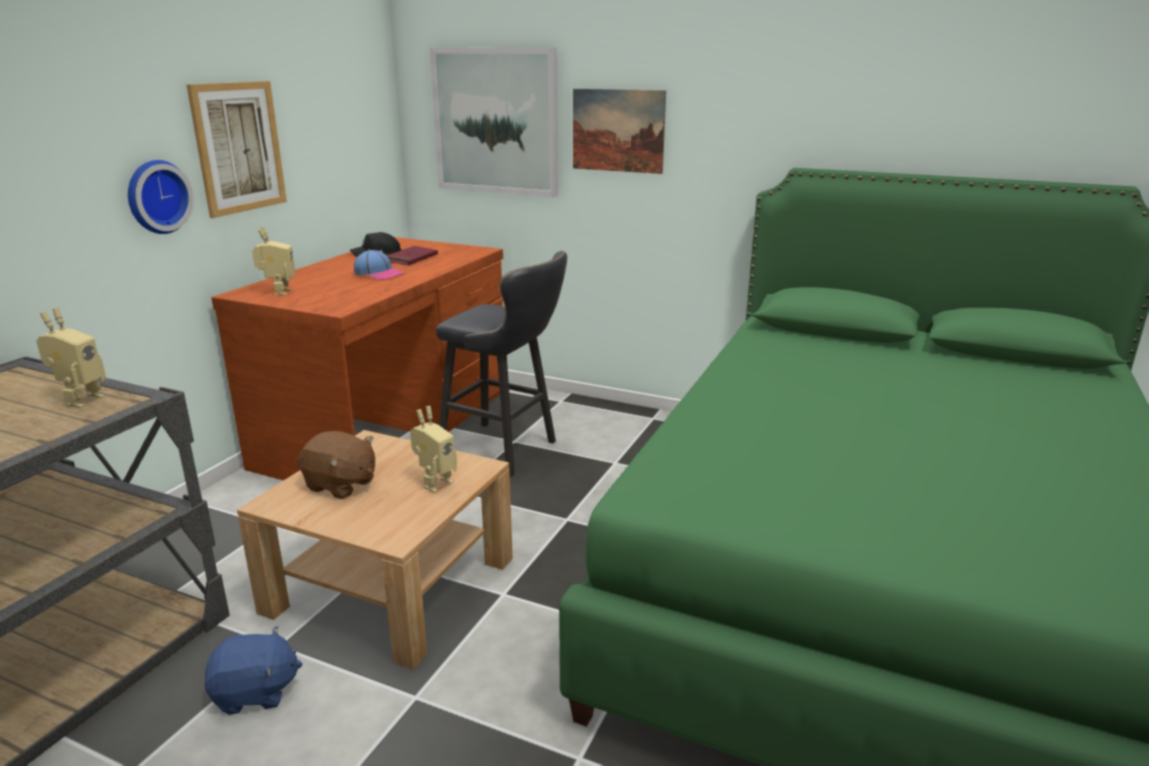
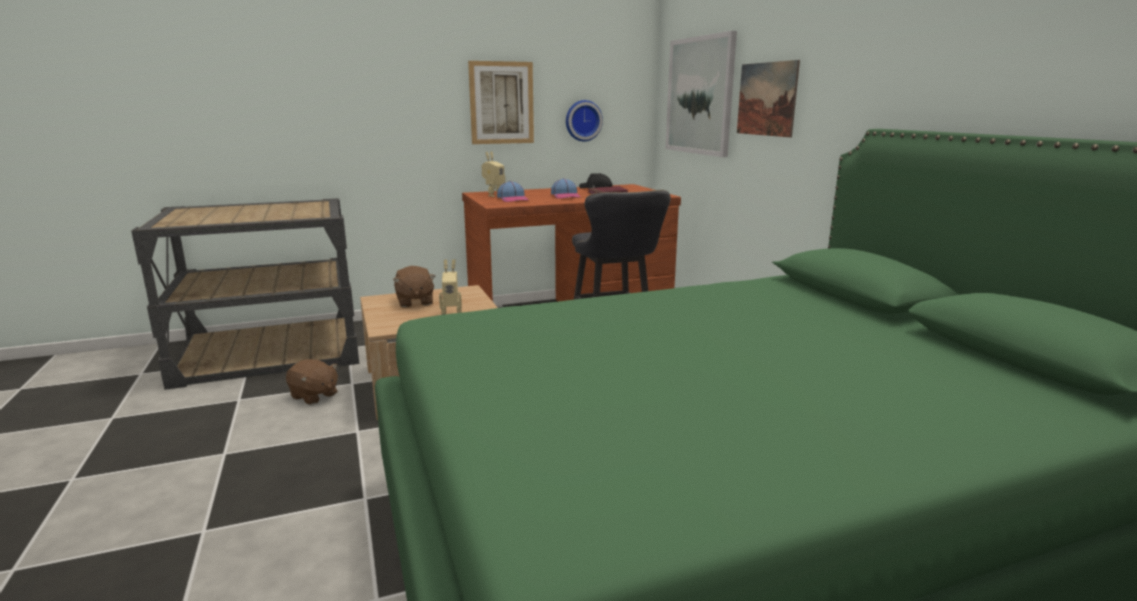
camera: 45 degrees right, 5 degrees down
toy robot [36,308,106,408] -> none
wall clock [128,160,194,234] -> wall clock moved to [566,100,603,142]
blue plush toy [205,626,302,715] -> brown plush toy [286,359,338,405]
none -> cap [497,181,528,202]

